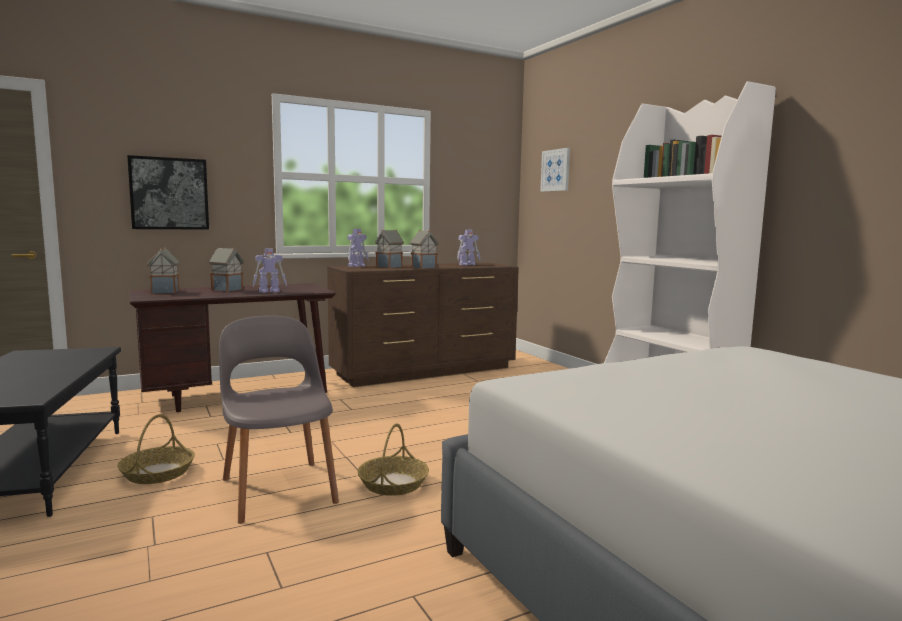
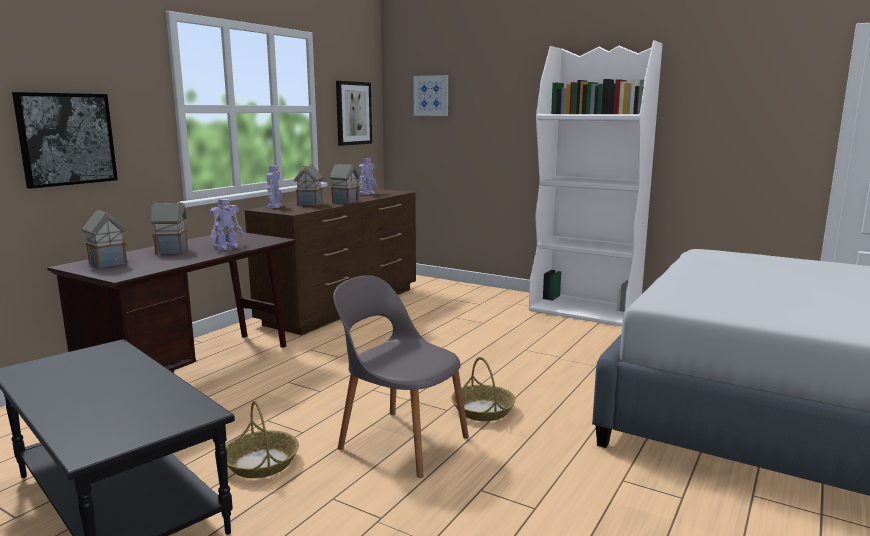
camera: 30 degrees left, 5 degrees up
none -> picture [336,81,372,146]

